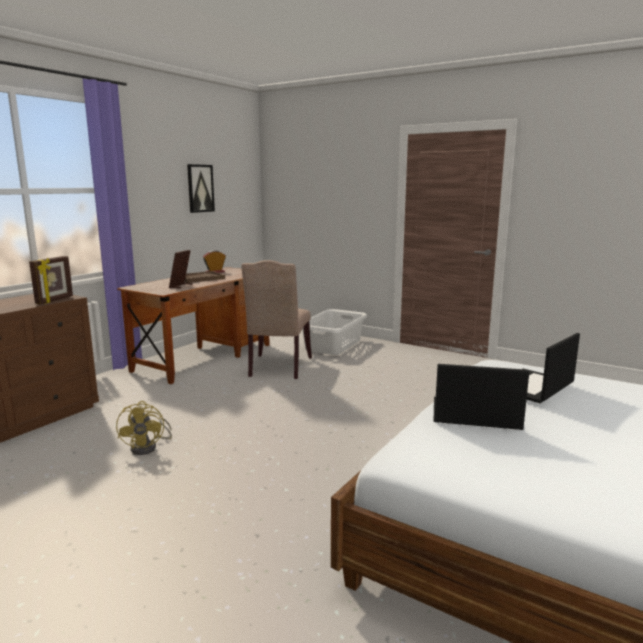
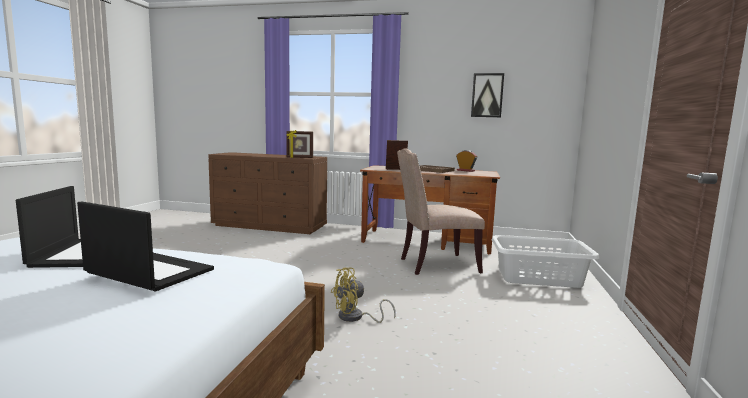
camera: 70 degrees right, 5 degrees down
yellow fan [116,401,172,455] -> yellow fan moved to [331,267,396,323]

